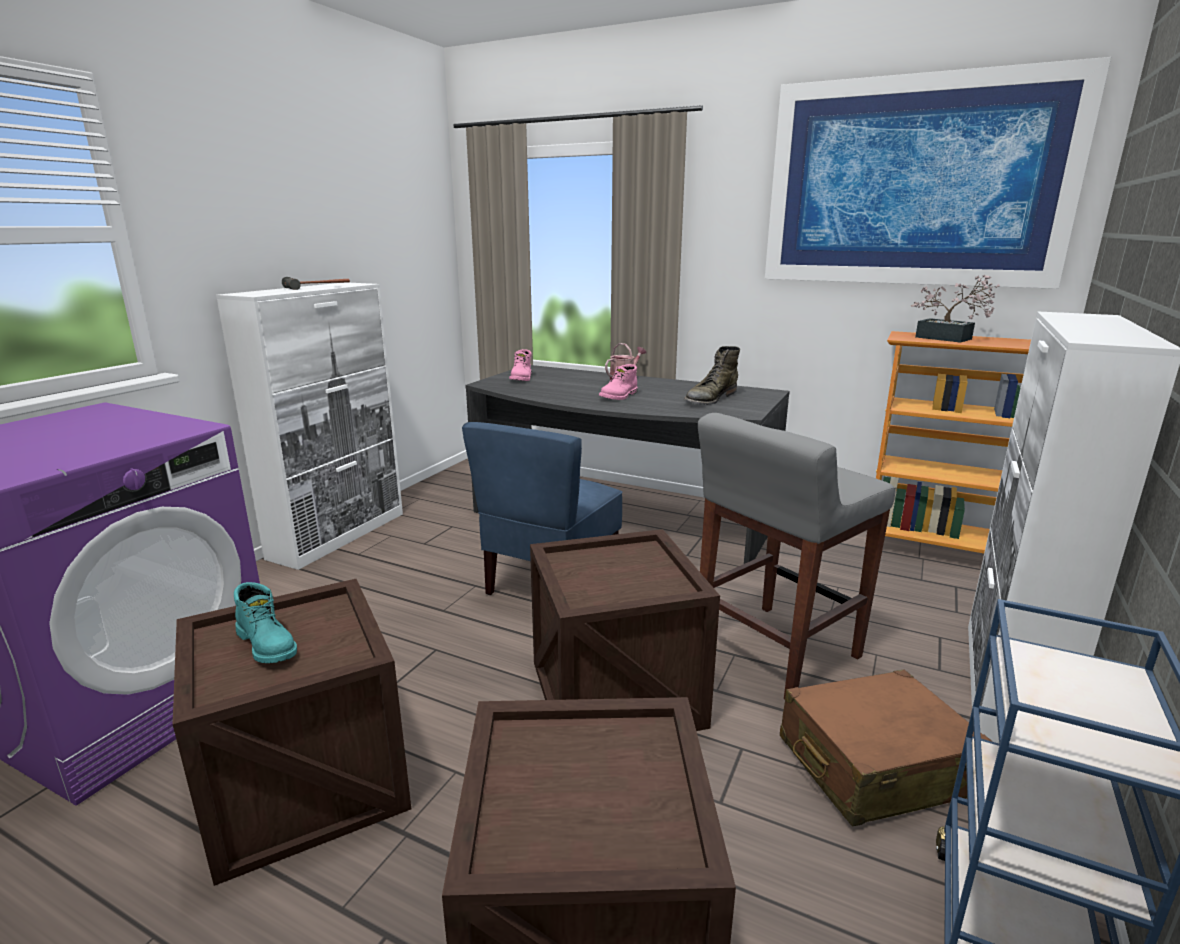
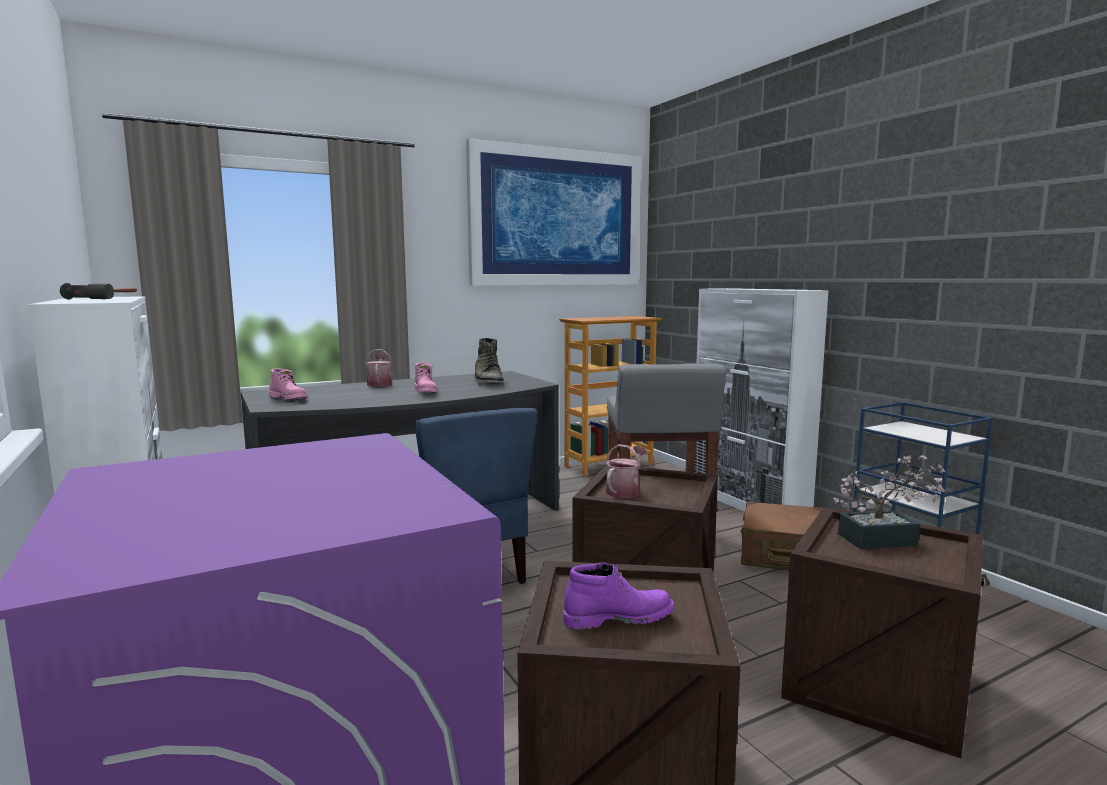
camera: 55 degrees left, 10 degrees down
turquoise boot [234,582,297,663] -> purple boot [563,562,674,629]
potted plant [911,275,1000,343] -> potted plant moved to [833,456,946,549]
none -> watering can [606,444,647,498]

